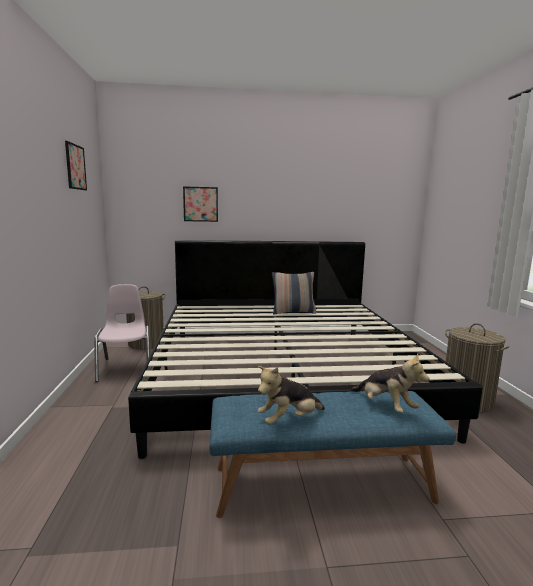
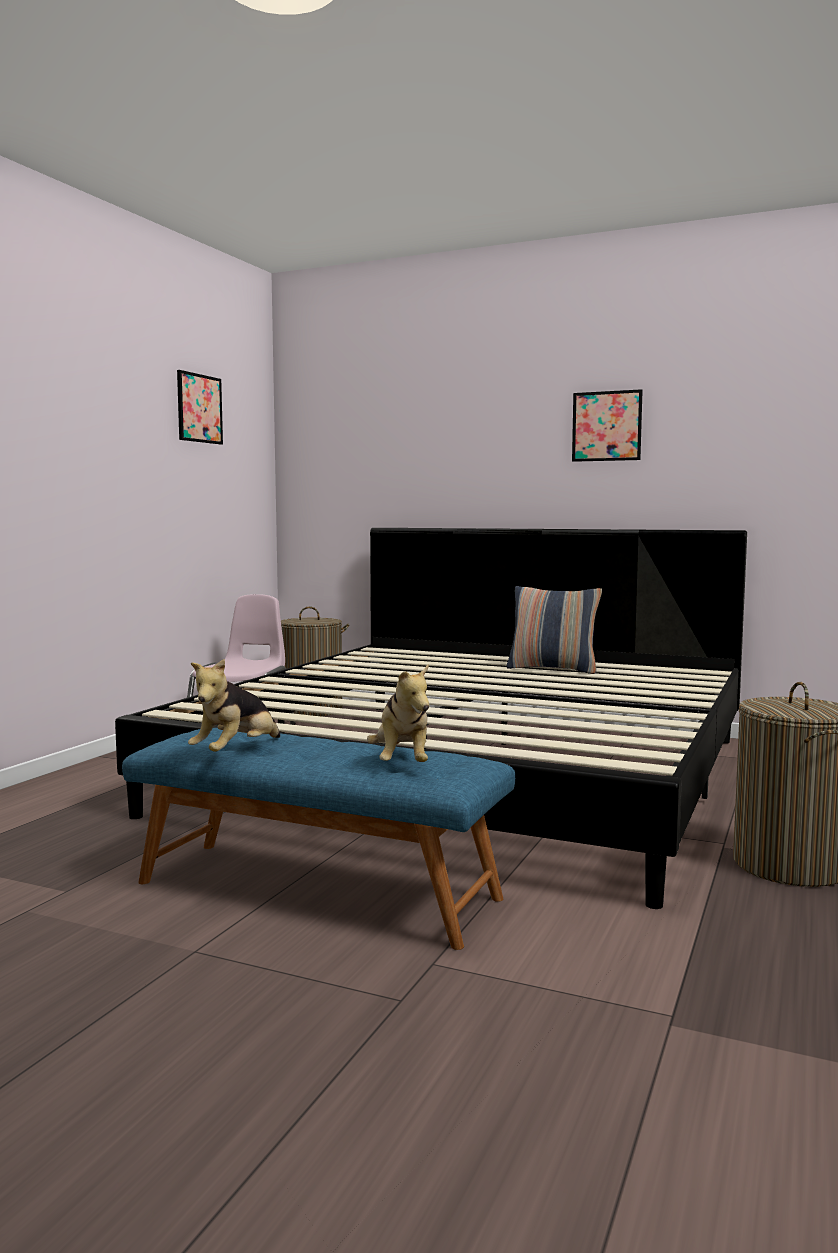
camera: 30 degrees right, 5 degrees down
picture [183,186,218,222] -> picture moved to [572,389,643,462]
plush toy [258,366,325,425] -> plush toy turned 60 degrees counterclockwise [188,659,280,752]

